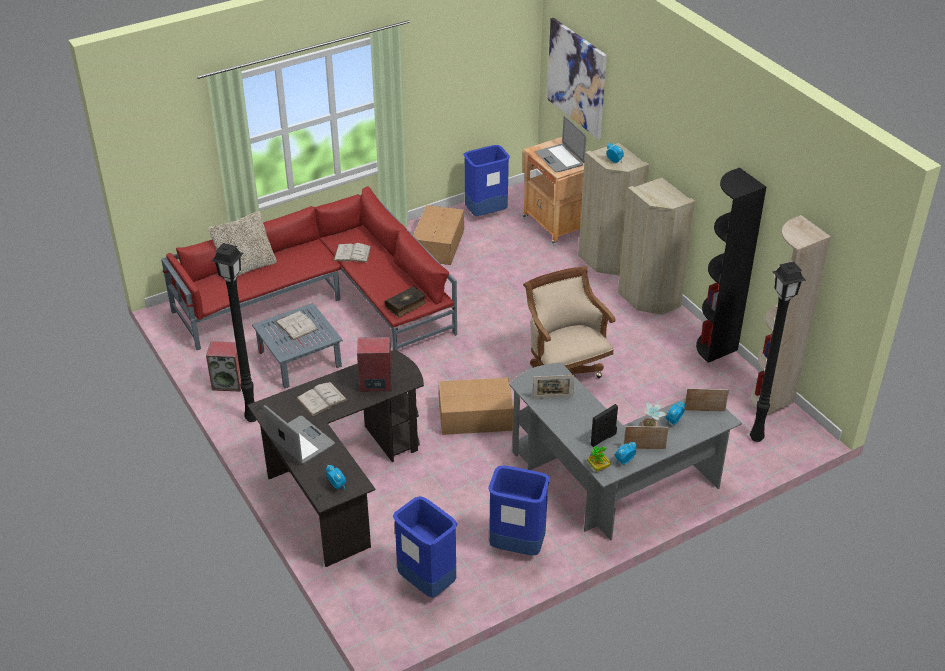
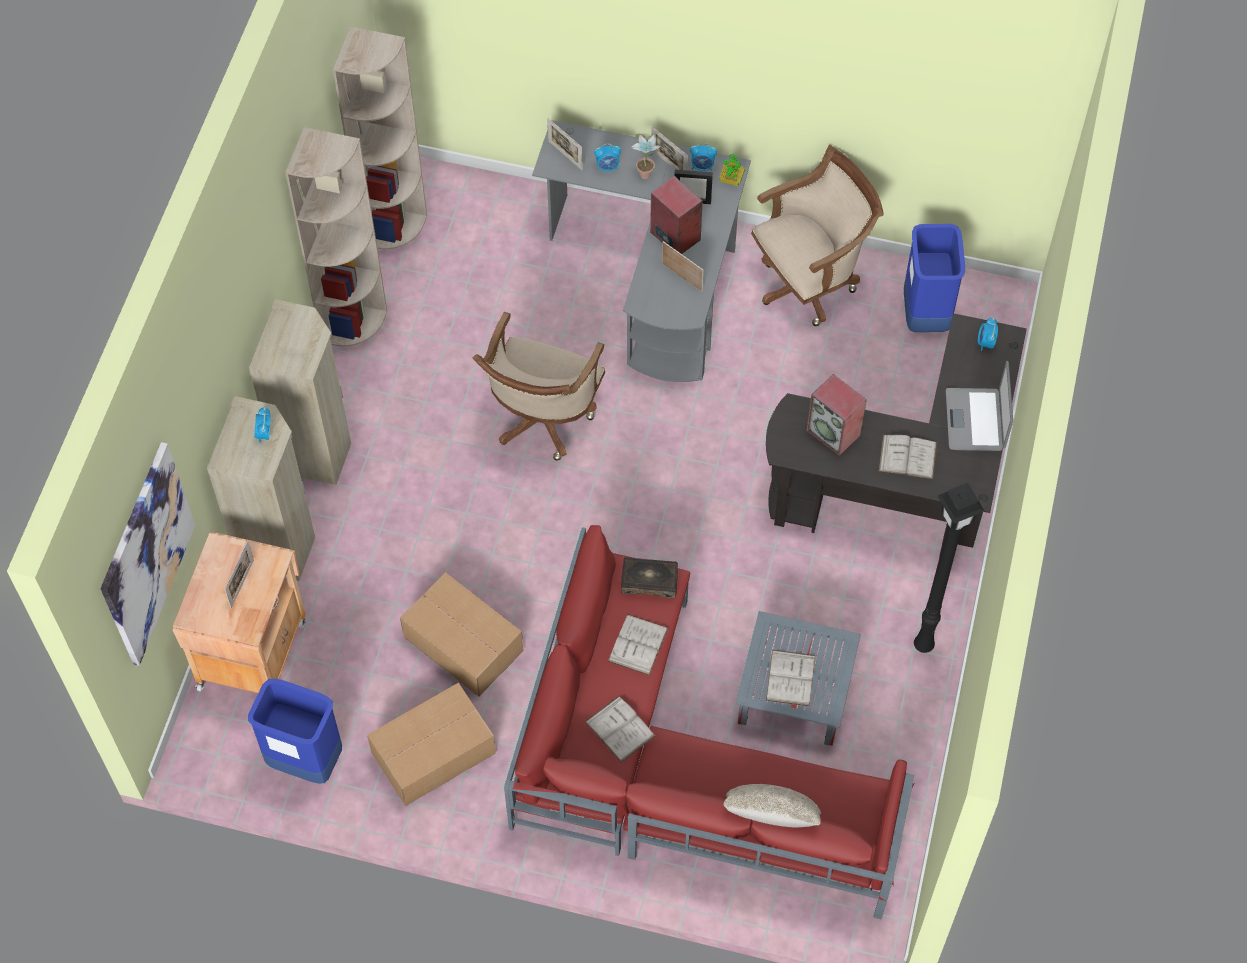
camera: 135 degrees left, 20 degrees up
speaker [206,341,241,392] -> speaker moved to [650,176,703,254]
cardboard box [439,377,514,435] -> cardboard box moved to [400,572,523,696]
blue trash can [488,466,550,555] -> office chair [751,145,884,326]
laptop [535,116,586,172] -> picture frame [224,541,254,608]
black bookcase [696,168,766,363] -> beige bookcase [285,127,387,346]
black floor lamp [750,261,806,442] -> none
none -> white book [608,614,668,675]

